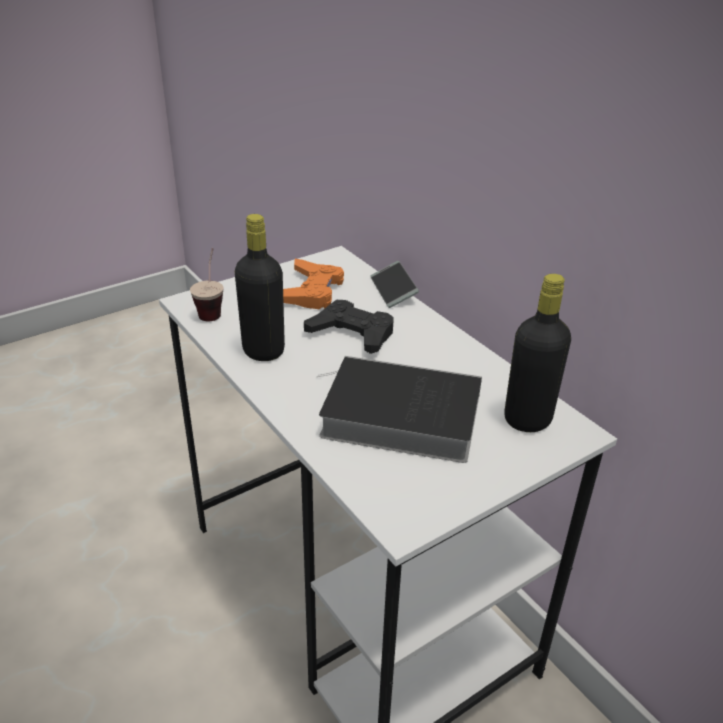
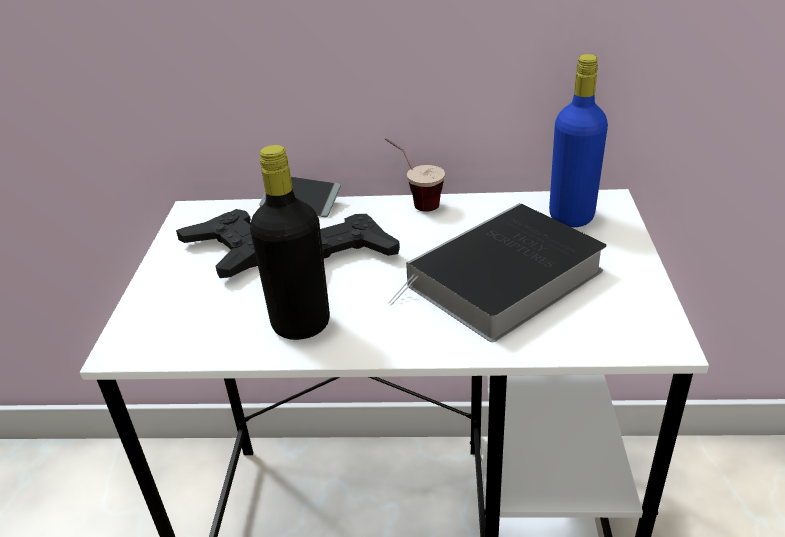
camera: 50 degrees left, 0 degrees up
cup [190,248,224,321] -> cup moved to [385,138,445,212]
orange game controller [283,259,344,309] -> black game controller [176,209,258,278]
black bottle [504,274,571,432] -> blue bottle [549,54,608,227]

